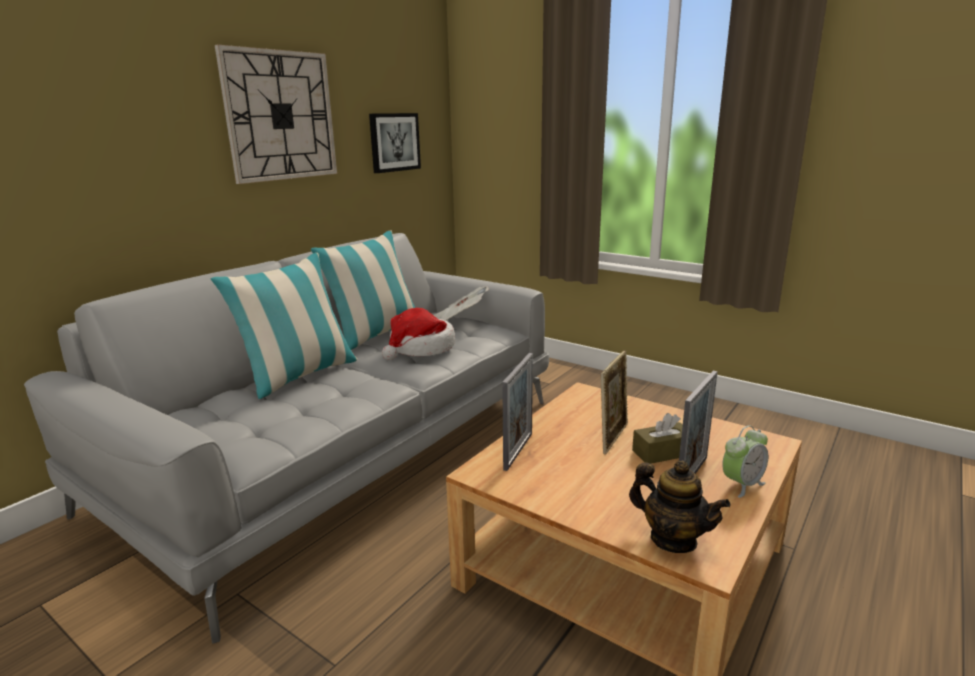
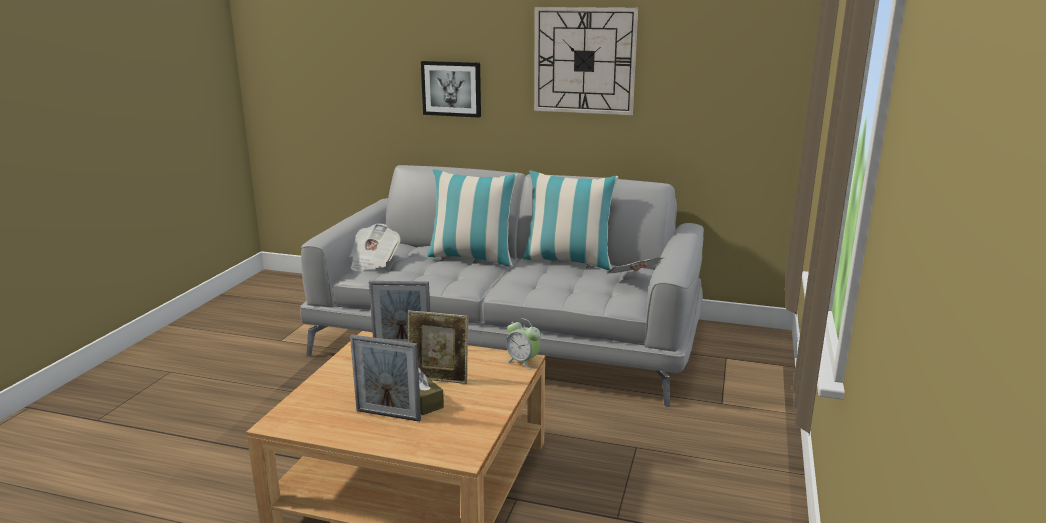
camera: 70 degrees right, 0 degrees up
picture [369,113,421,173] -> picture moved to [421,61,481,118]
hat [382,308,455,360] -> none
teapot [629,460,731,553] -> none
alarm clock [722,425,768,498] -> alarm clock moved to [506,318,541,370]
none -> newspaper [349,224,401,271]

